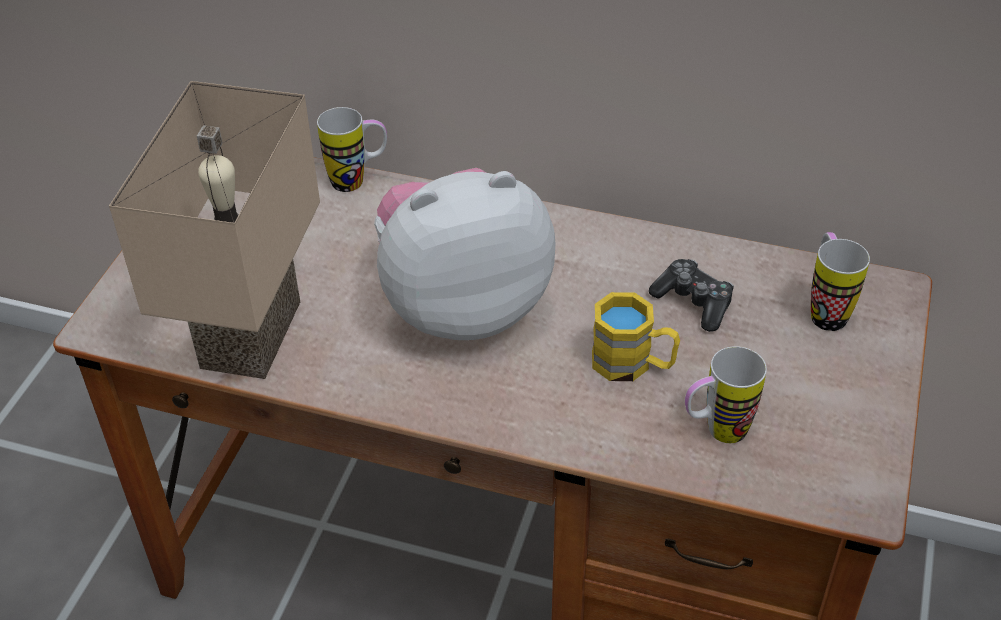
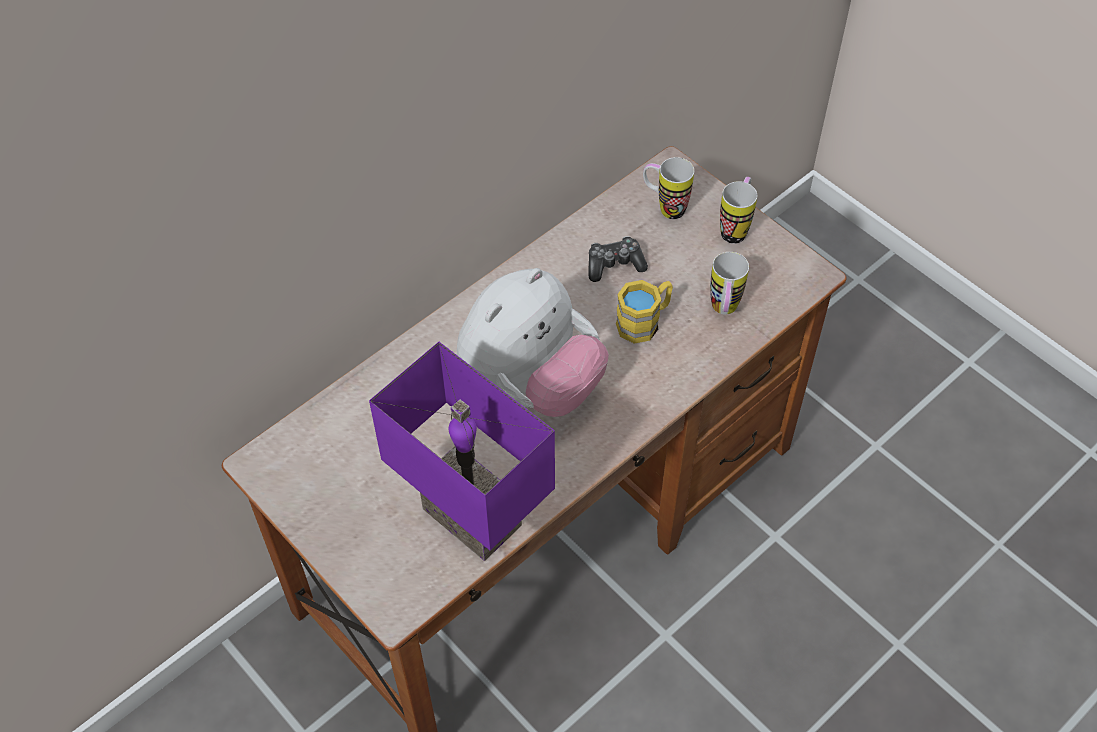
camera: 60 degrees left, 10 degrees up
beige table lamp [109,81,320,379] -> purple table lamp [369,342,555,561]
mug [317,107,387,192] -> mug moved to [720,177,757,244]
plush toy [374,168,556,340] -> plush toy turned 150 degrees counterclockwise [457,268,609,417]

